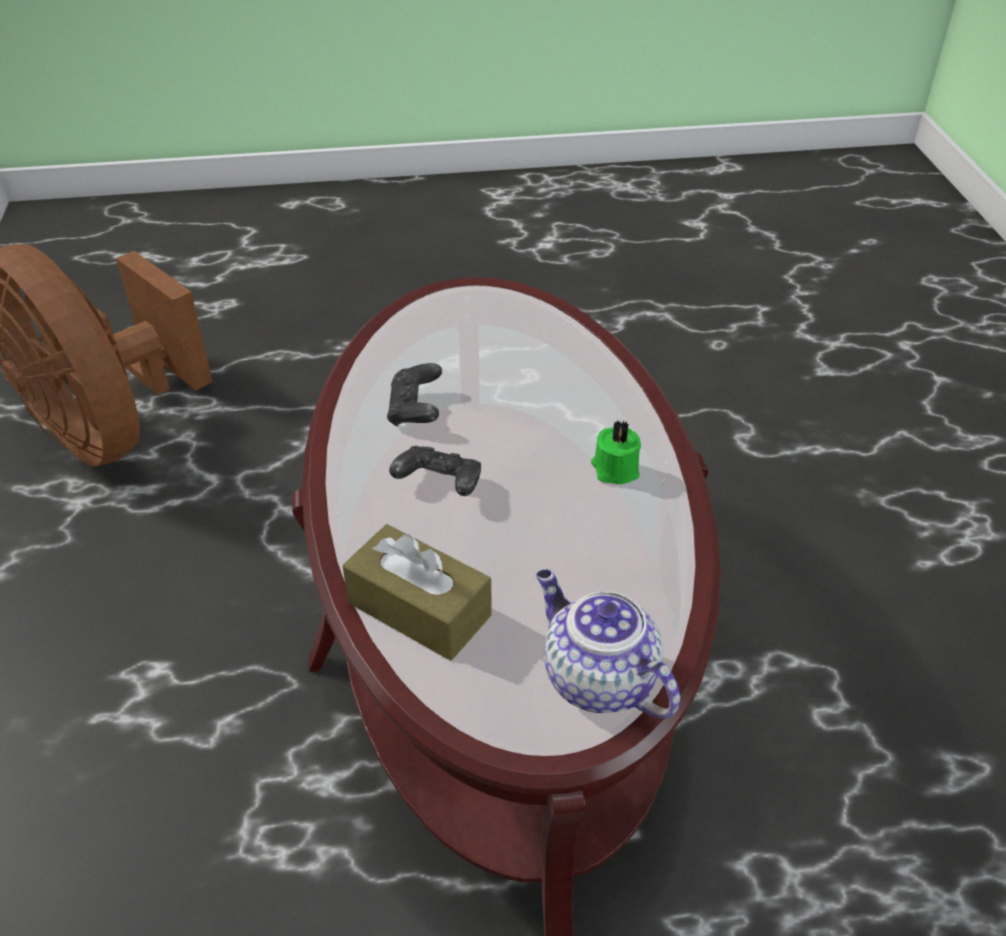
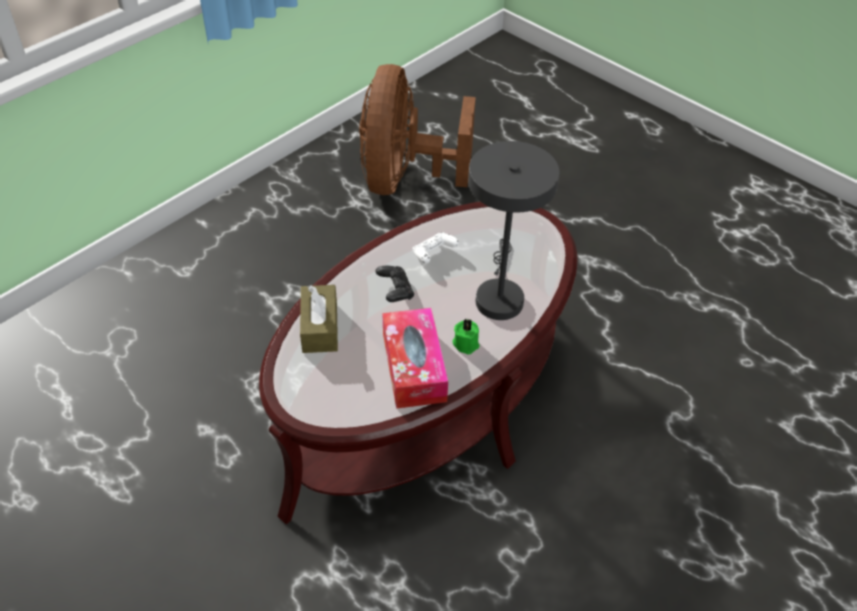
camera: 50 degrees right, 5 degrees up
black game controller [387,363,442,427] -> white game controller [412,232,459,264]
teapot [536,569,680,719] -> none
none -> tissue box [382,308,448,409]
none -> grey table lamp [468,141,560,320]

